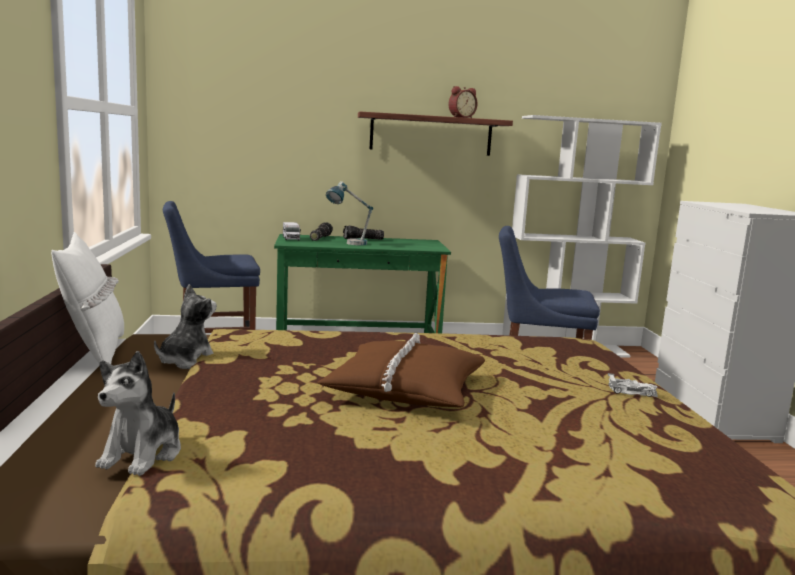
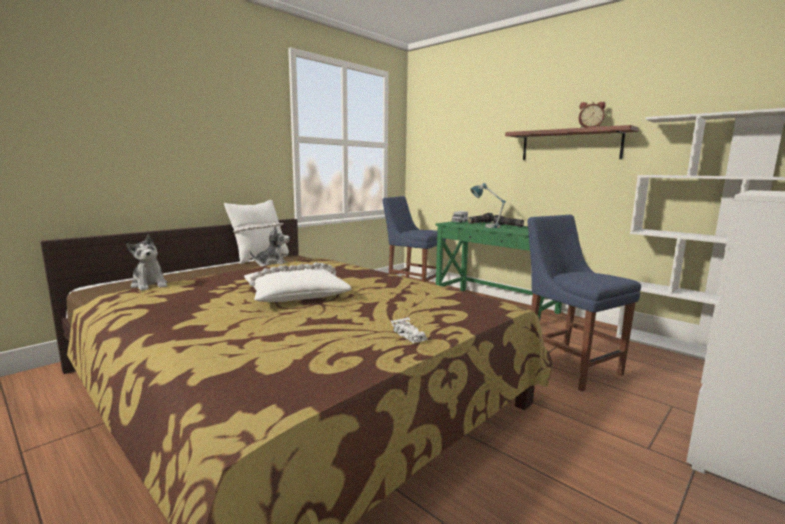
camera: 50 degrees right, 0 degrees up
plush toy [95,351,181,476] -> plush toy turned 105 degrees counterclockwise [126,235,167,291]
brown pillow [317,333,485,407] -> white pillow [244,262,352,302]

